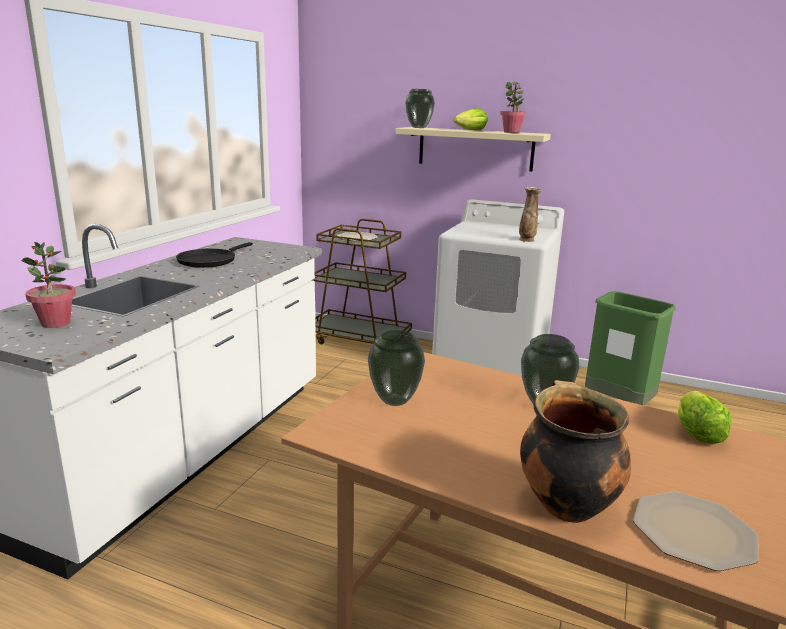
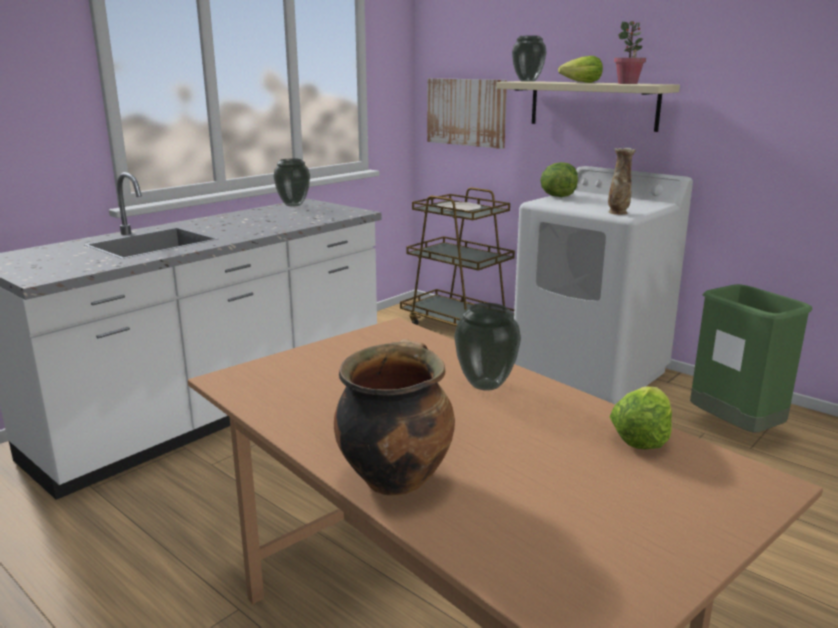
camera: 20 degrees right, 0 degrees up
potted plant [22,242,76,328] -> none
black frying pan [176,242,253,268] -> none
vase [368,330,425,406] -> vase moved to [273,158,310,206]
plate [633,492,759,571] -> none
none -> picture [427,78,507,149]
none -> lettuce [540,162,578,197]

